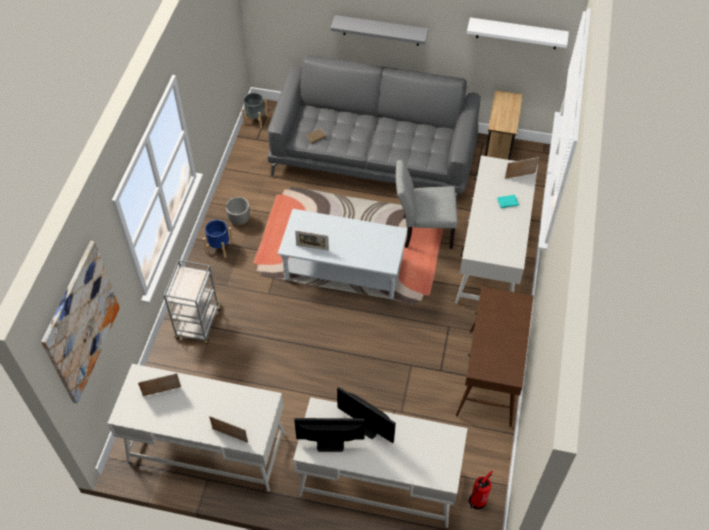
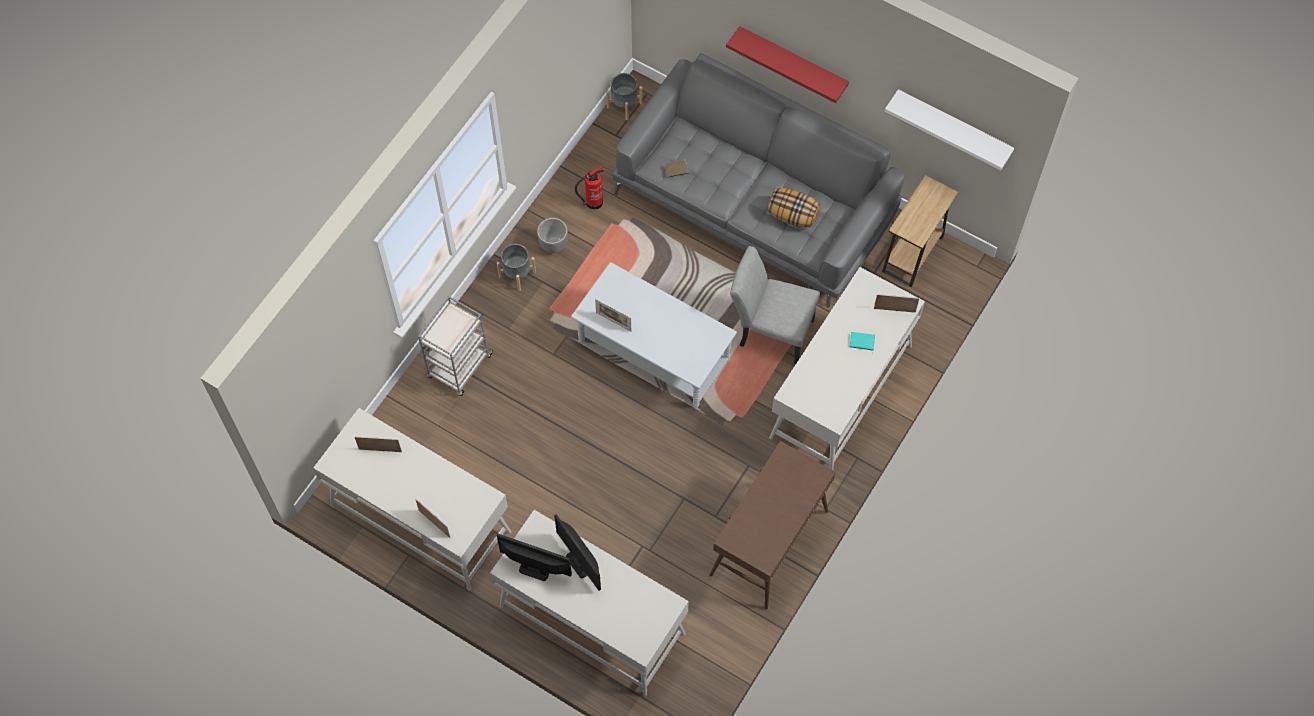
camera: 20 degrees right, 10 degrees up
picture [41,241,120,403] -> none
blue planter [203,220,233,258] -> grey planter [497,244,536,291]
grey shelf [331,15,429,46] -> red shelf [726,26,849,103]
fire extinguisher [468,471,493,509] -> fire extinguisher moved to [575,166,604,209]
none -> pillow [768,188,820,228]

